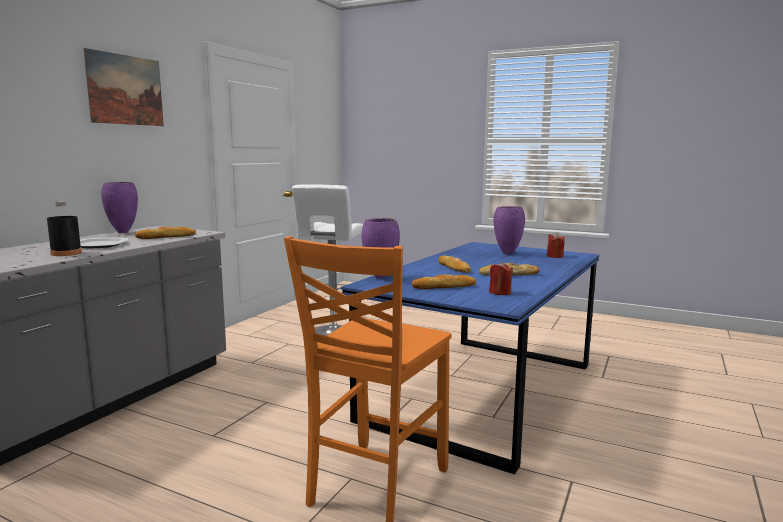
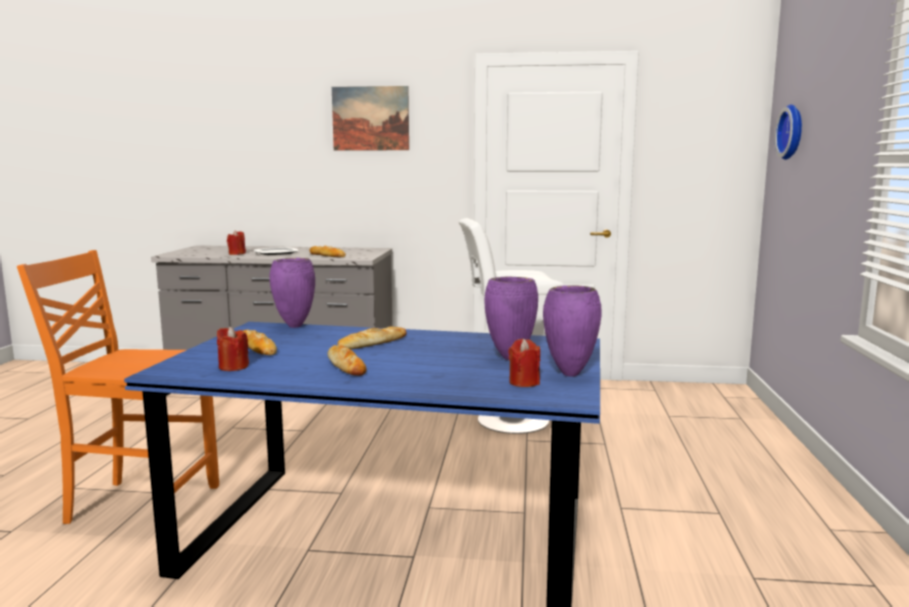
camera: 70 degrees right, 0 degrees up
black bottle [47,201,82,256] -> red candle [227,230,246,255]
purple vase [101,182,138,233] -> purple vase moved to [543,285,602,377]
none -> wall clock [775,104,802,160]

